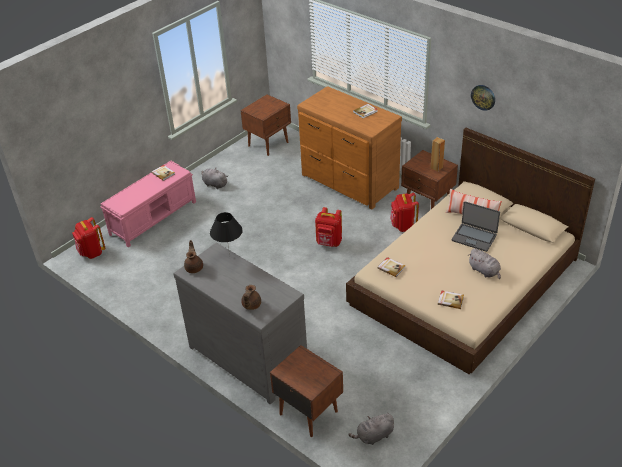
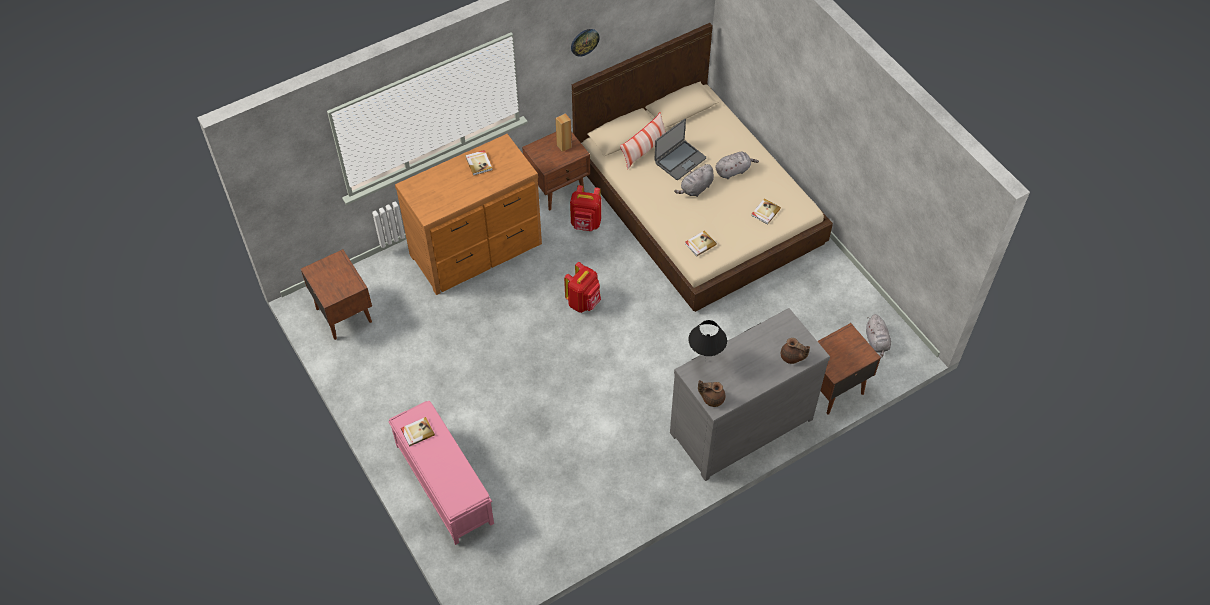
camera: 75 degrees left, 15 degrees up
red backpack [72,217,105,259] -> none
grey plush toy [201,167,228,189] -> grey plush toy moved to [674,164,714,197]

